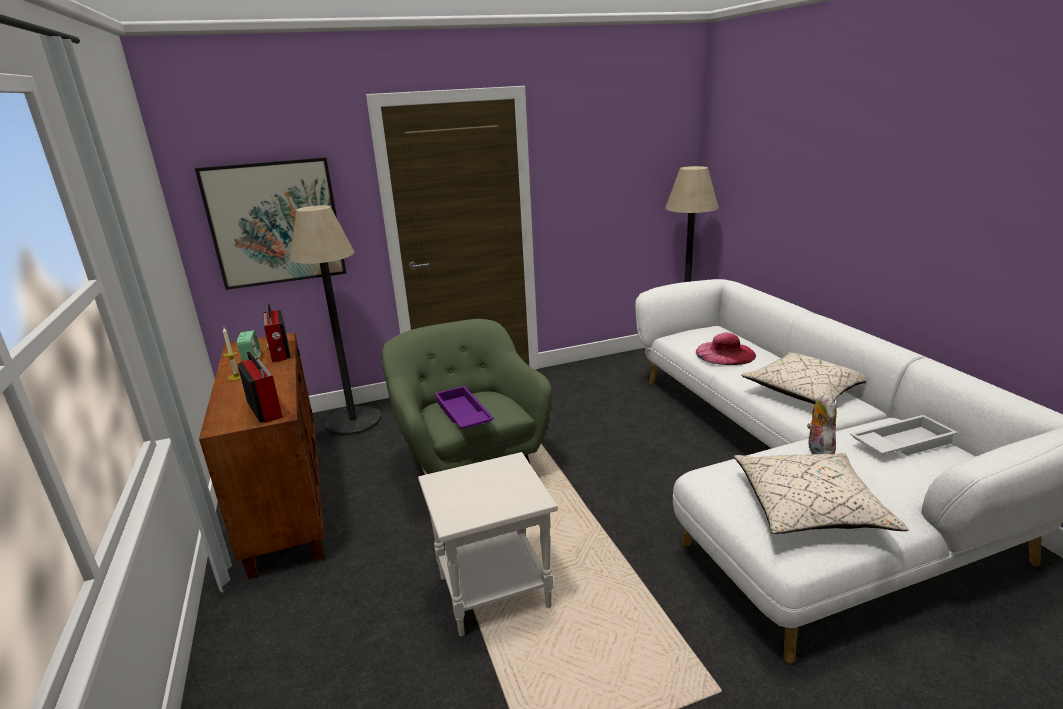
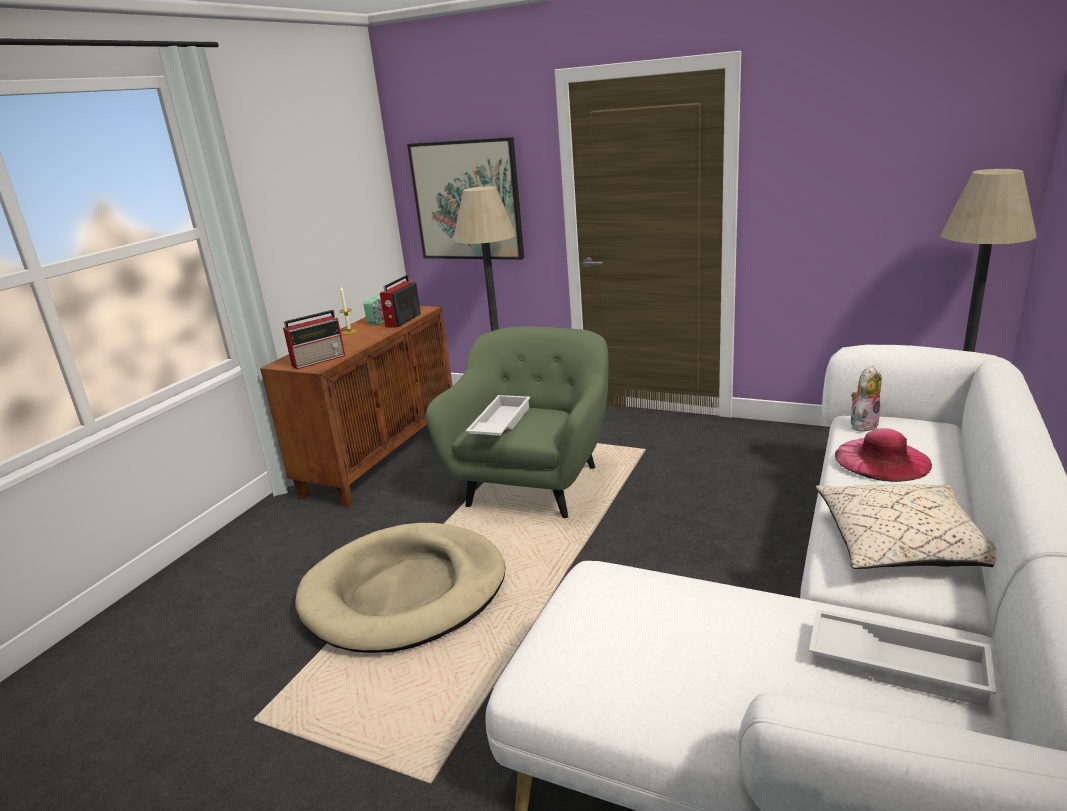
camera: 45 degrees right, 0 degrees up
radio [237,351,283,423] -> radio turned 45 degrees clockwise [283,310,345,369]
white side table [418,452,558,636] -> beige dog bed [295,523,506,653]
purple tray [434,386,494,429] -> white tray [466,395,531,436]
beige pillow [734,453,909,534] -> none
plush toy [807,393,837,454] -> plush toy moved to [851,365,882,432]

